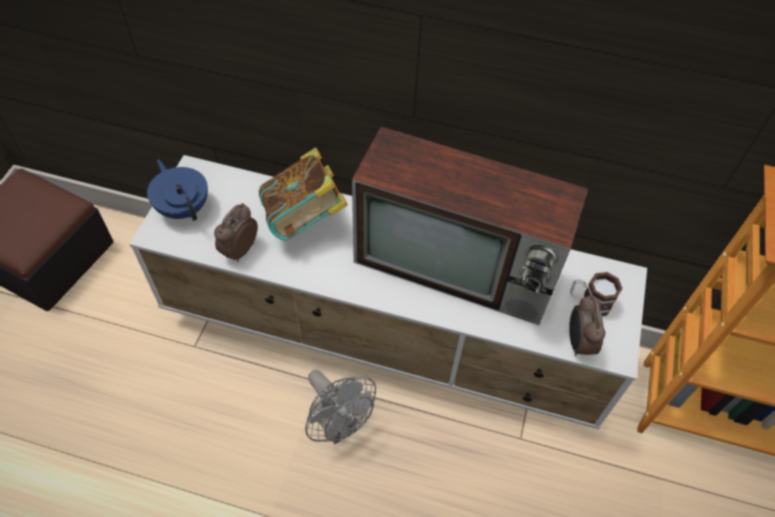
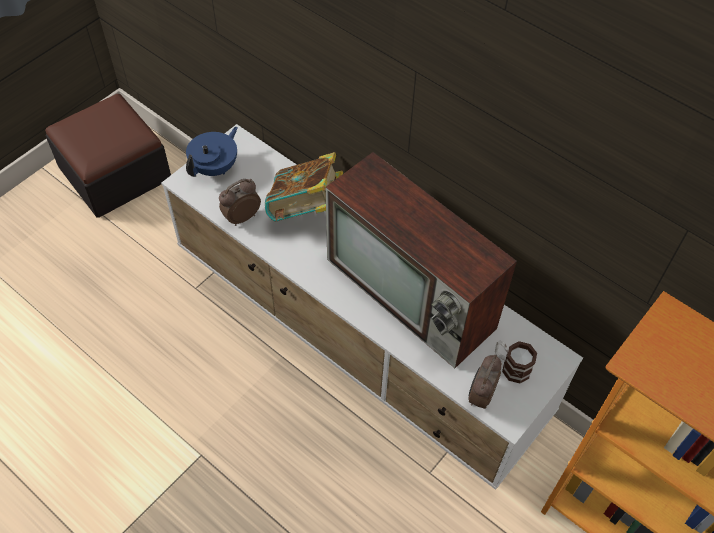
camera: 25 degrees right, 0 degrees up
blue teapot [147,160,208,221] -> blue teapot turned 45 degrees clockwise [186,127,238,177]
grey fan [305,370,376,444] -> none

